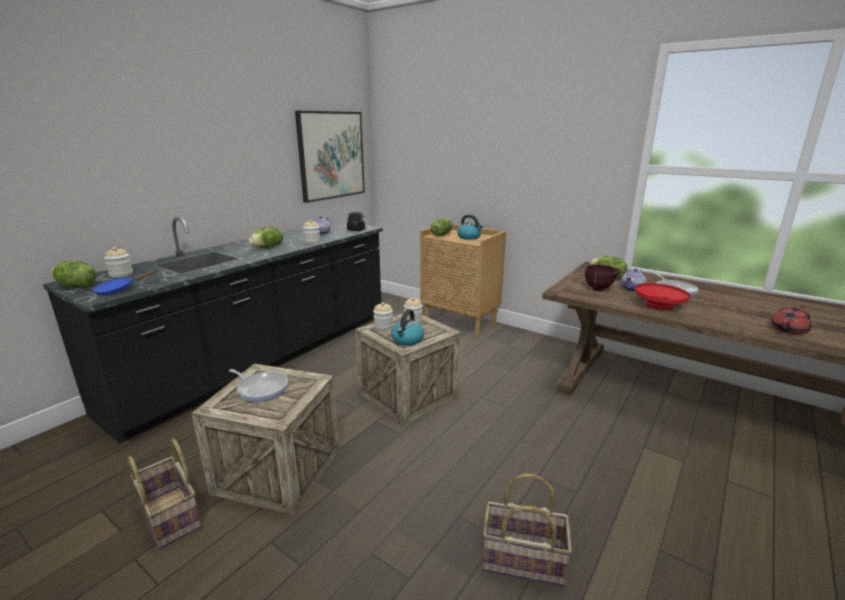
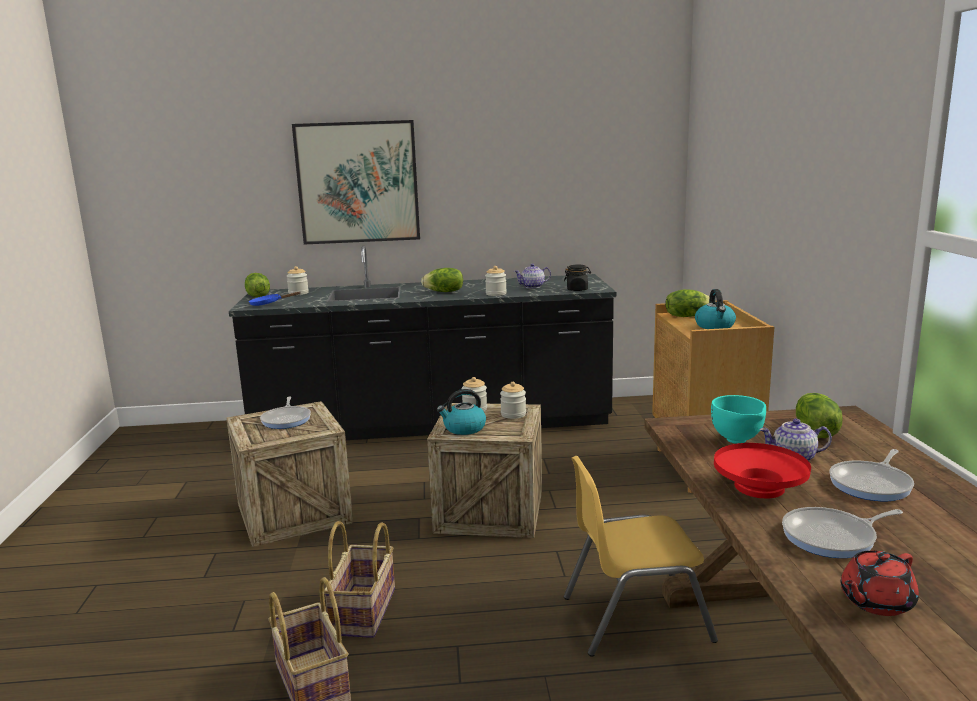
camera: 50 degrees right, 5 degrees down
basket [127,438,201,549] -> basket moved to [324,521,395,638]
picture [295,111,365,203] -> picture moved to [292,120,420,245]
brown bowl [585,264,621,291] -> turquoise bowl [711,395,766,444]
red teapot [771,306,812,335] -> red teapot turned 135 degrees clockwise [841,550,919,616]
none -> yellow chair [564,456,718,657]
none -> frying pan [782,507,903,558]

